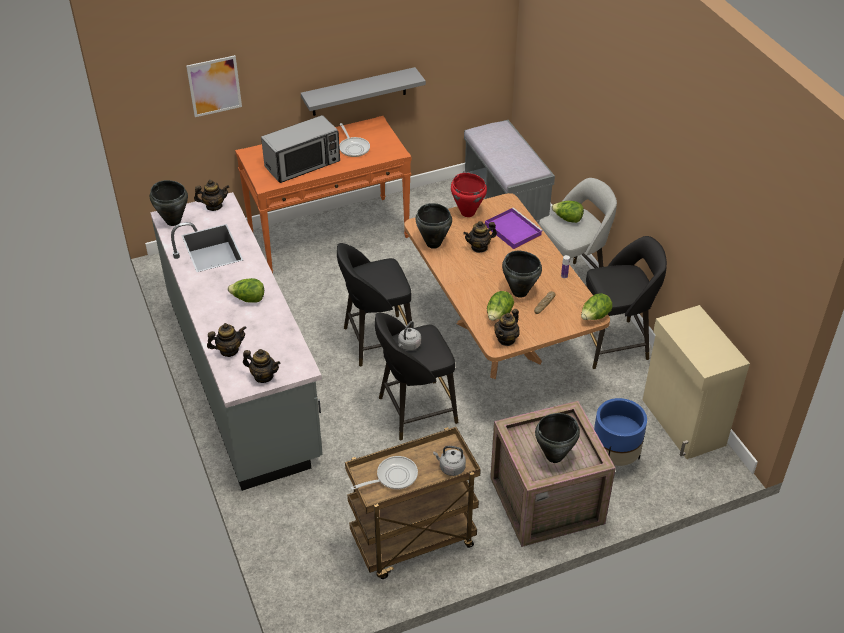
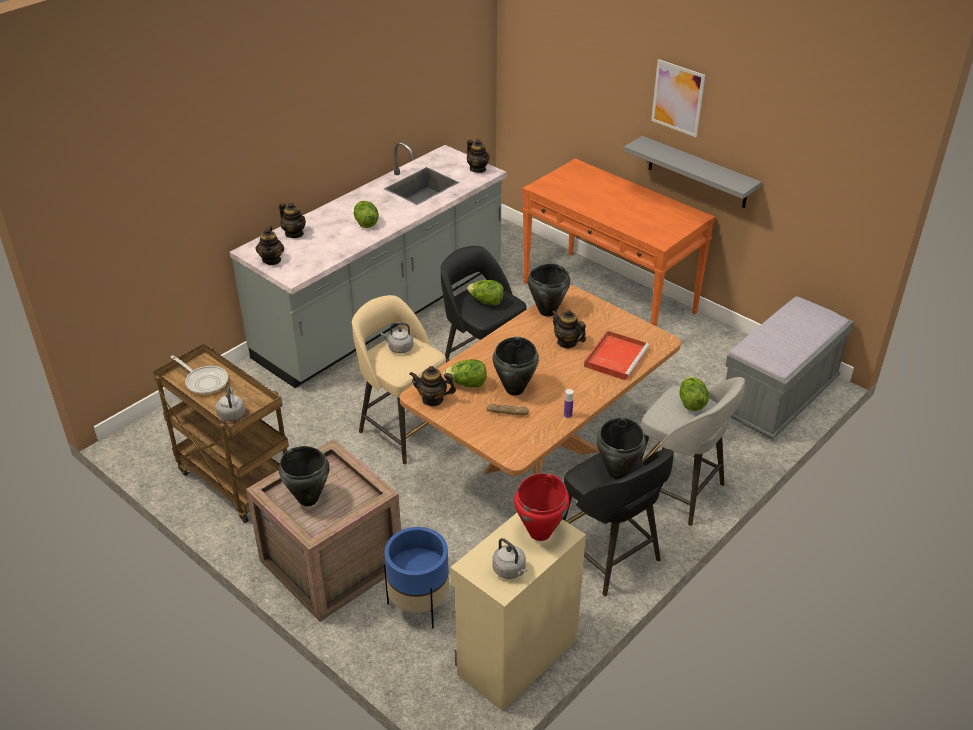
camera: 65 degrees right, 5 degrees down
black cooking pot [150,180,188,226] -> black cooking pot moved to [596,417,646,479]
picture [186,55,242,117] -> picture moved to [651,59,705,137]
microwave [261,115,340,183] -> none
frying pan [339,123,370,157] -> none
black stool [375,312,458,440] -> beige stool [352,295,446,464]
red cooking pot [451,173,487,217] -> red cooking pot moved to [514,473,569,541]
purple tray [485,207,543,249] -> red tray [584,331,649,381]
lettuce [581,293,612,320] -> lettuce moved to [467,280,504,306]
none -> grey kettle [492,538,527,579]

